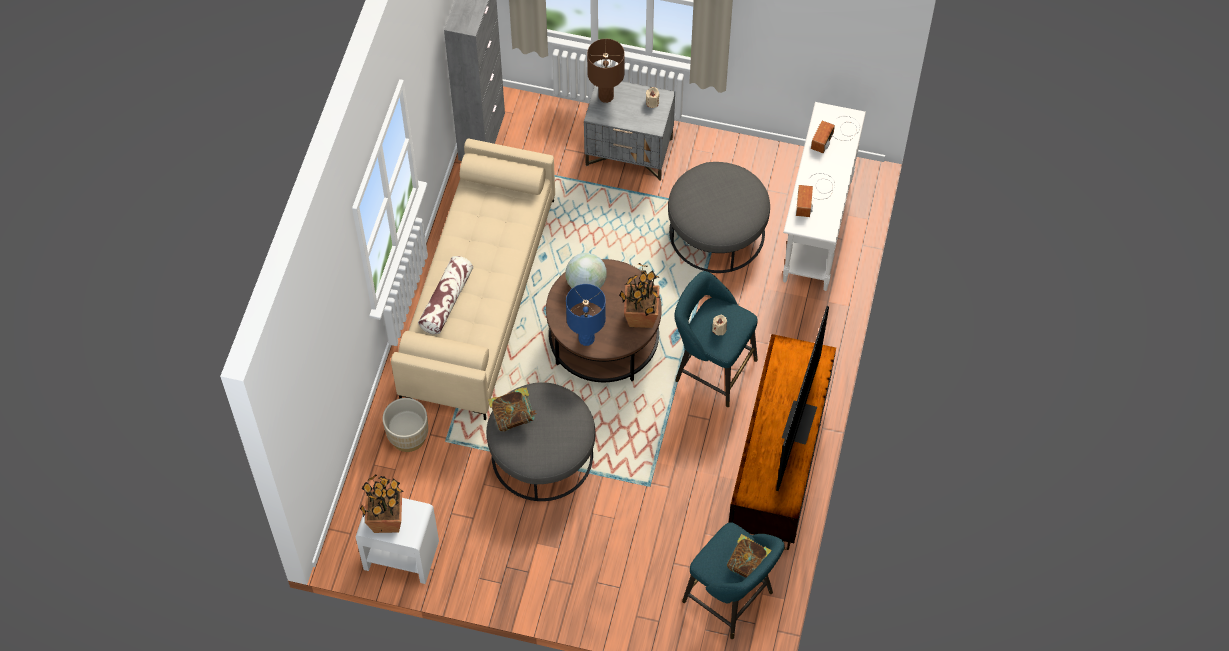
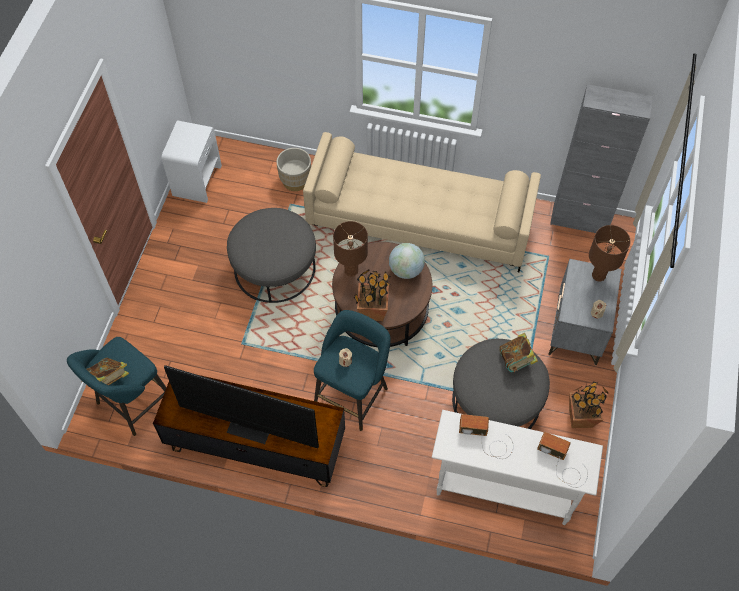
camera: 90 degrees right, 0 degrees up
potted plant [360,475,403,533] -> potted plant moved to [569,381,608,428]
pillow [418,256,473,334] -> none
book [488,387,537,432] -> book moved to [499,333,538,373]
blue table lamp [566,284,606,346] -> brown table lamp [333,221,368,277]

